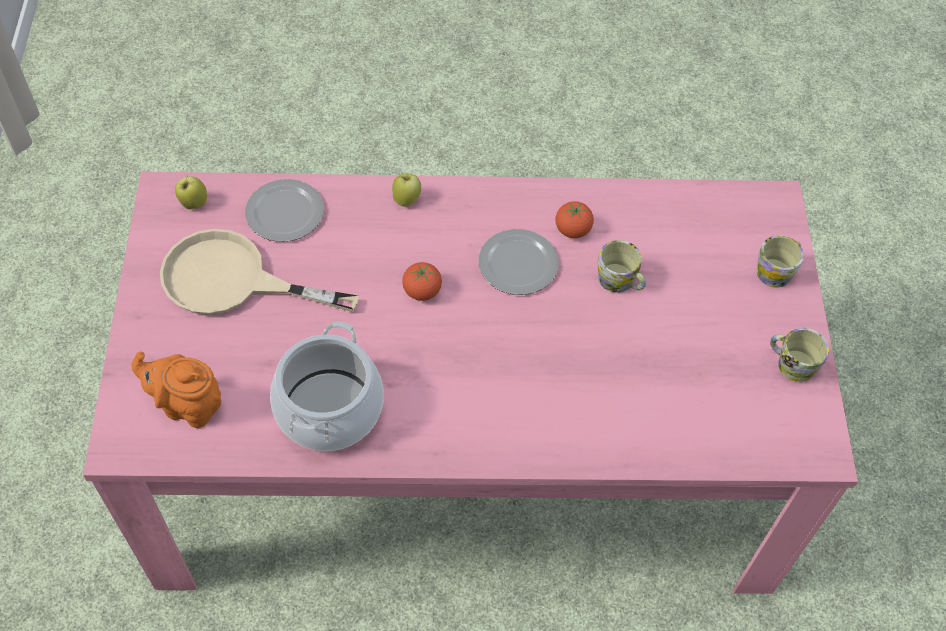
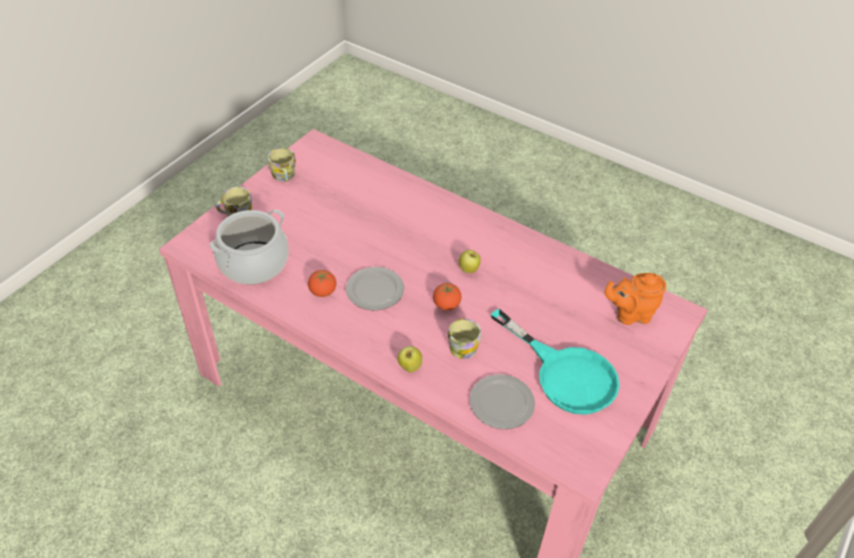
camera: 145 degrees left, 10 degrees down
orange teapot [131,351,221,428] -> orange teapot turned 120 degrees clockwise [604,273,666,325]
beige frying pan [160,229,359,315] -> turquoise frying pan [491,309,620,415]
apple [175,176,207,209] -> apple moved to [459,250,481,273]
cooking pot [270,322,384,451] -> cooking pot moved to [209,209,289,285]
mug [598,240,646,293] -> mug moved to [448,319,481,359]

